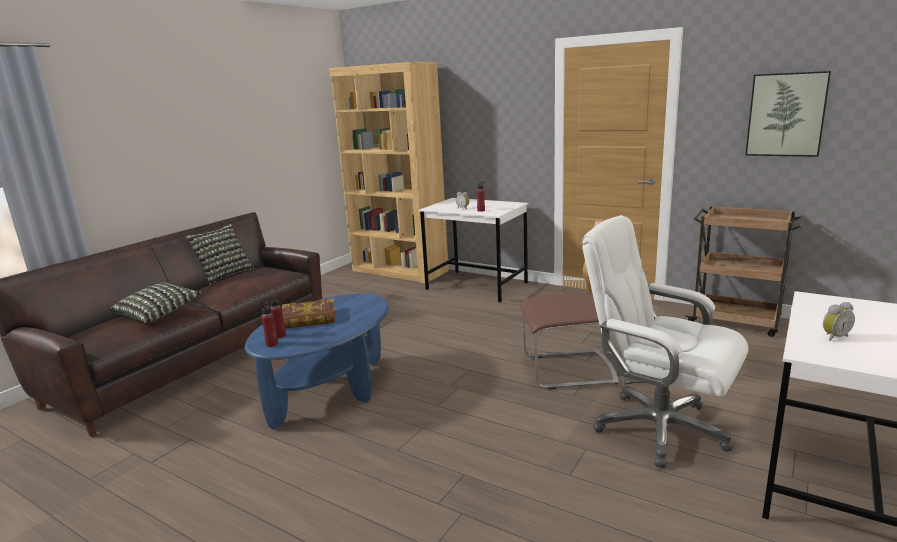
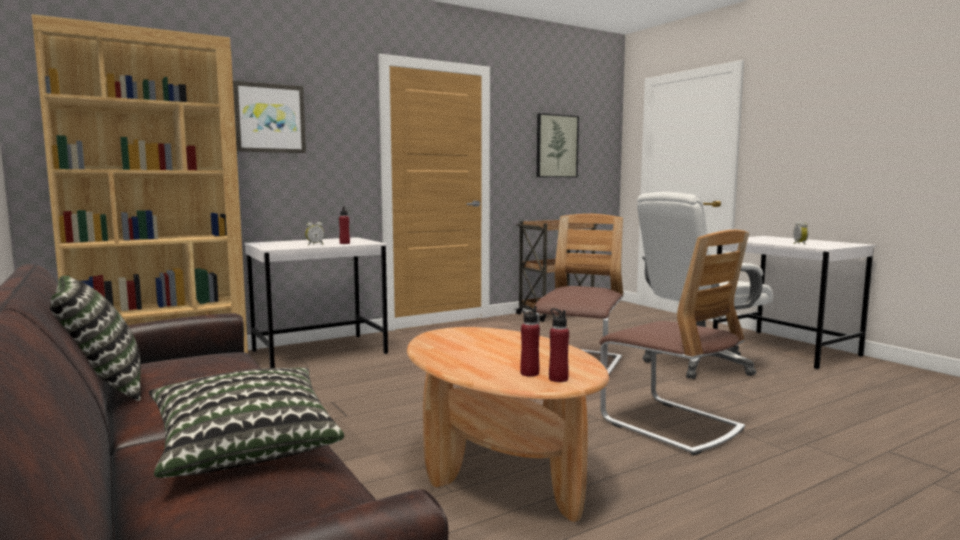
camera: 65 degrees left, 10 degrees down
blue coffee table [245,294,389,429] -> brown coffee table [407,327,609,522]
book [282,299,335,328] -> none
none -> picture [233,81,306,153]
none -> chair [599,230,749,455]

